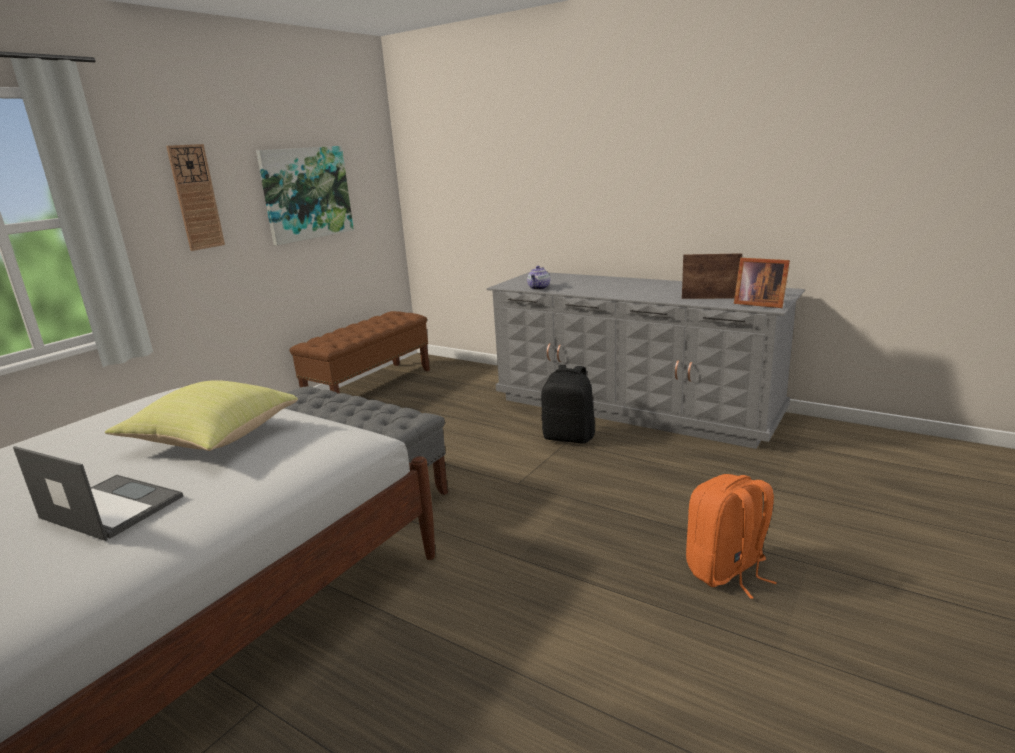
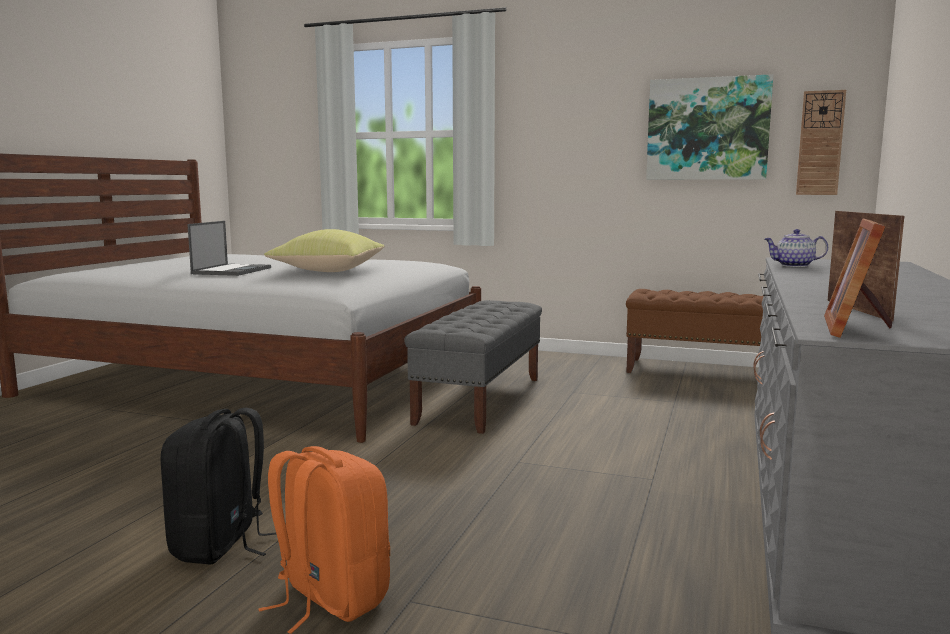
camera: 75 degrees right, 10 degrees down
wall clock [166,144,225,251] -> wall clock moved to [796,90,846,195]
black backpack [541,365,595,444] -> black backpack moved to [160,408,276,565]

